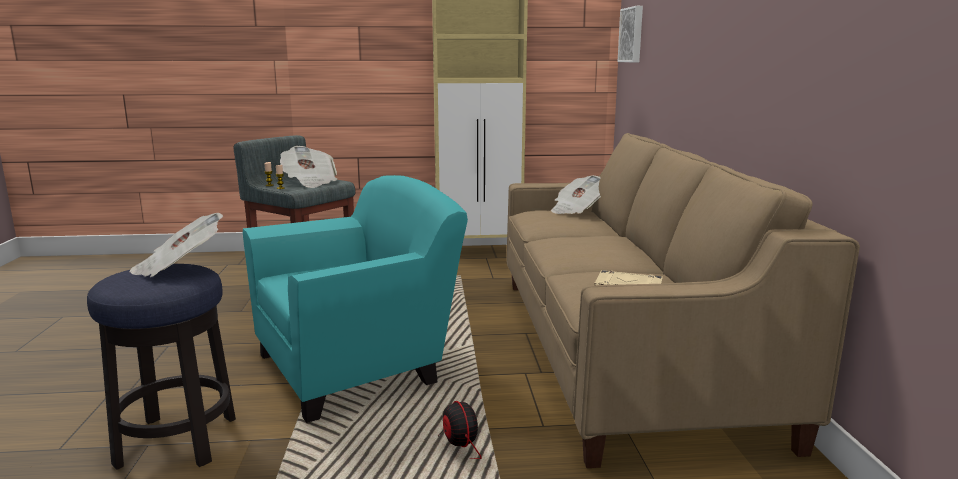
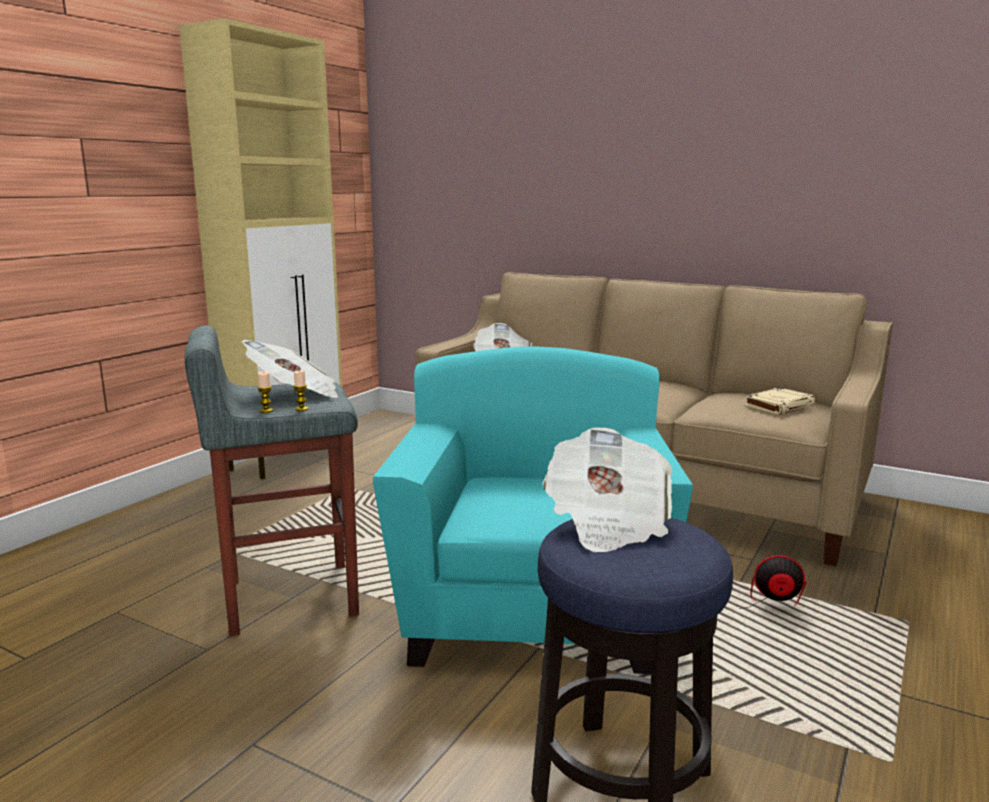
camera: 55 degrees left, 0 degrees up
picture [618,6,643,62] -> none

